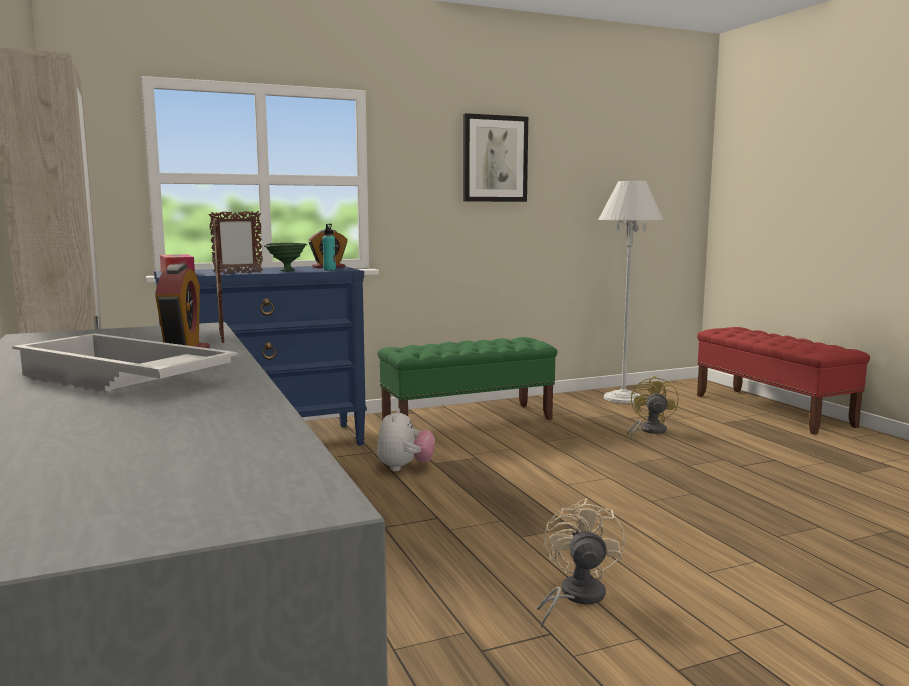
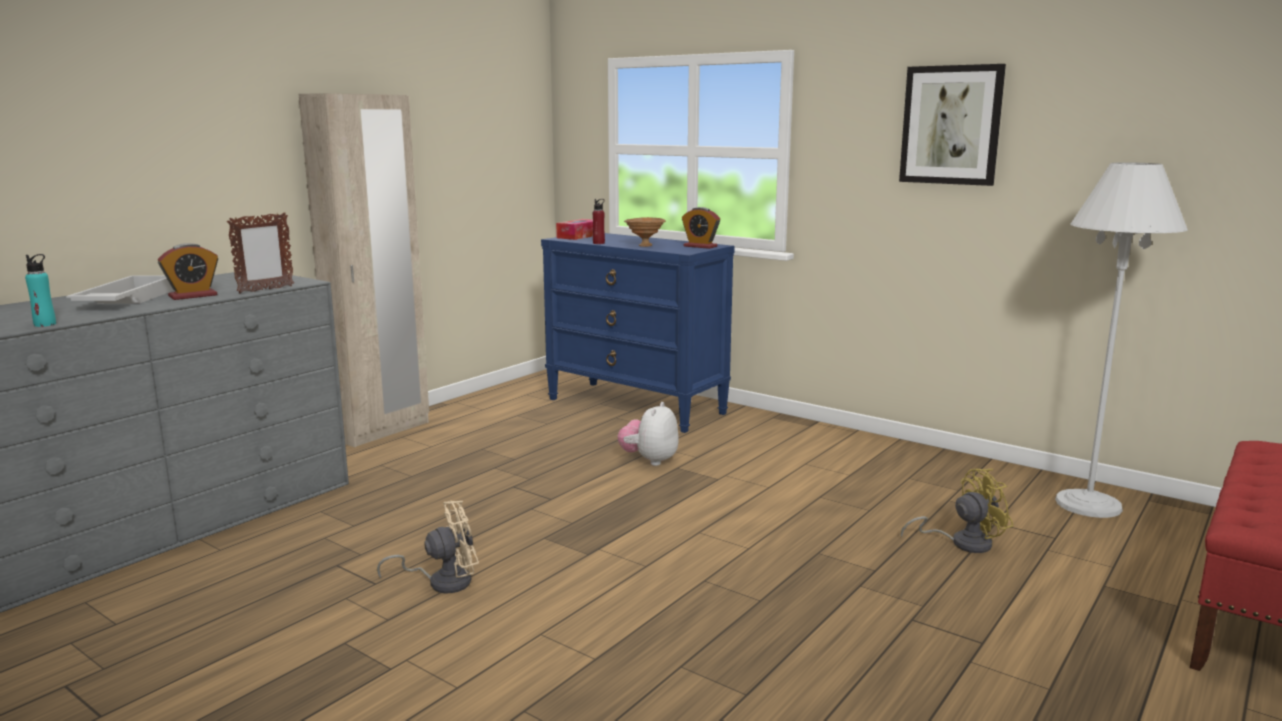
camera: 60 degrees right, 5 degrees up
picture frame [209,211,263,274] -> red bottle [593,199,605,244]
green bowl [264,243,307,271] -> brown bowl [624,217,666,247]
turquoise bottle [322,224,336,270] -> turquoise bottle moved to [25,254,56,327]
plush toy [377,408,435,471] -> plush toy turned 135 degrees clockwise [618,402,679,466]
green bench [378,337,557,420] -> none

